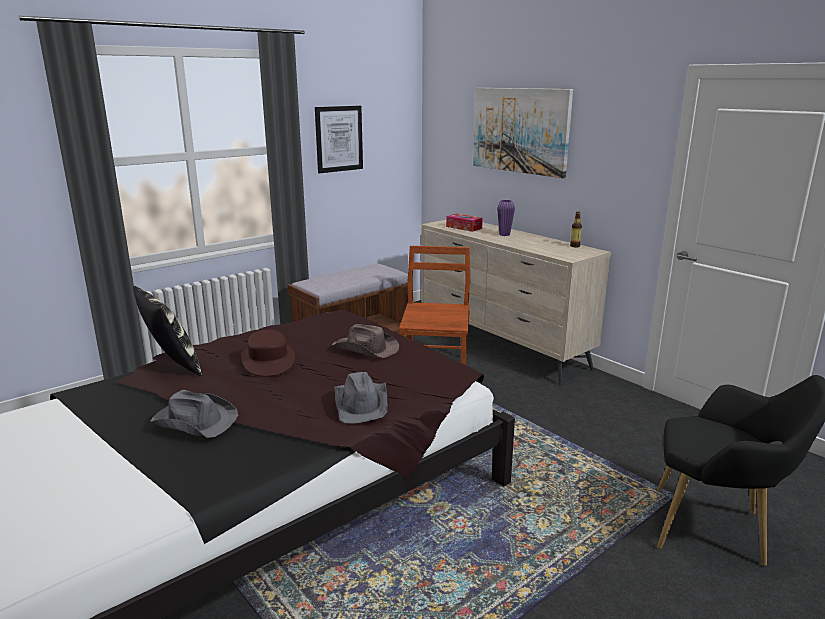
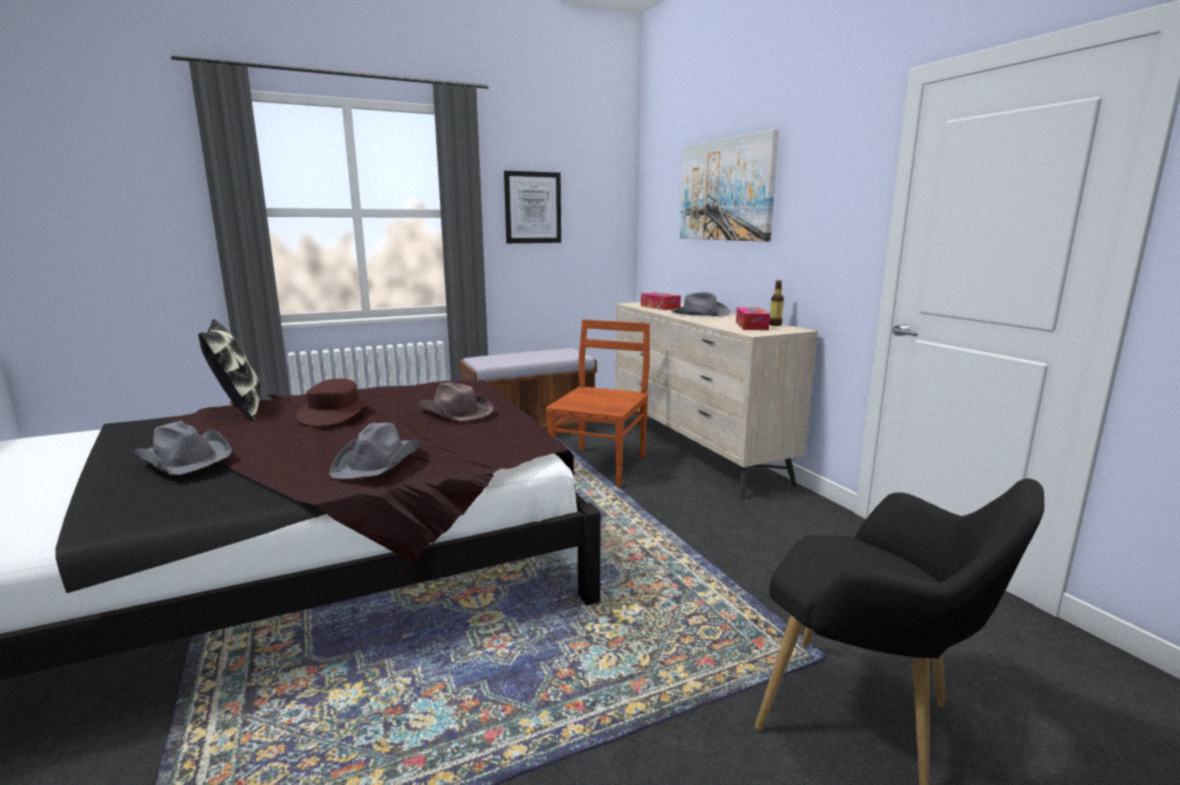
camera: 15 degrees right, 5 degrees down
purple vase [497,200,515,236] -> grey hat [671,292,731,316]
none -> tissue box [736,307,770,330]

